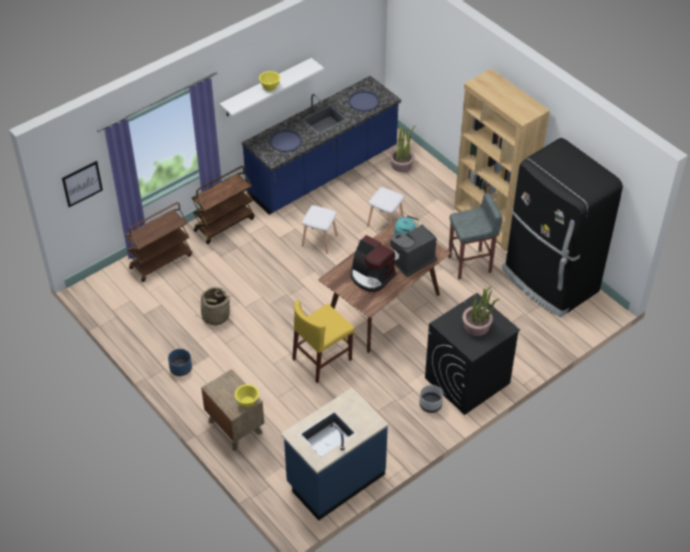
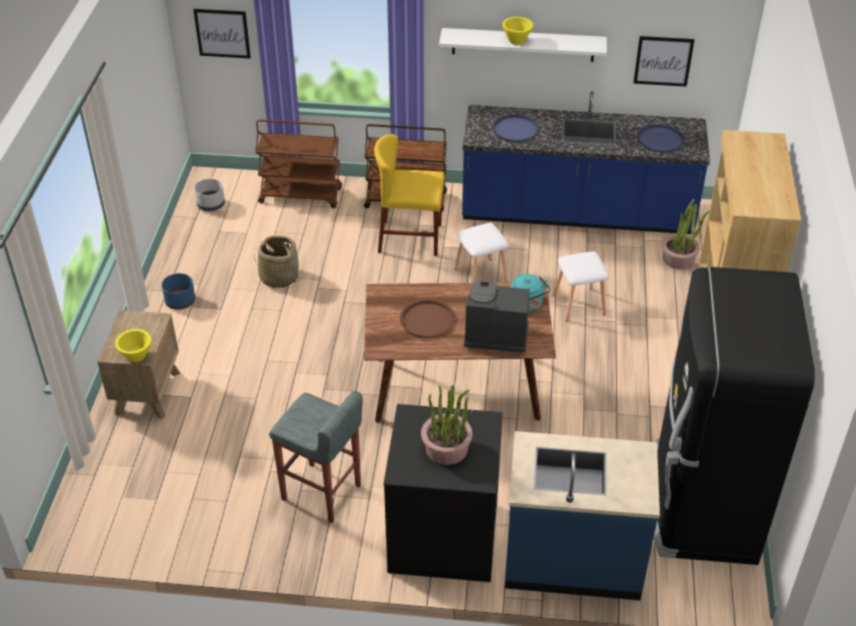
camera: 45 degrees right, 5 degrees down
blue counter [281,388,388,521] -> blue counter moved to [505,431,660,600]
yellow chair [292,300,355,383] -> yellow chair moved to [374,134,445,256]
coffee machine [350,235,396,292] -> brown tray [400,299,455,338]
grey planter [419,385,443,413] -> grey planter moved to [194,179,225,211]
grey stool [448,193,503,280] -> grey stool moved to [269,390,363,523]
none -> picture [633,36,694,87]

